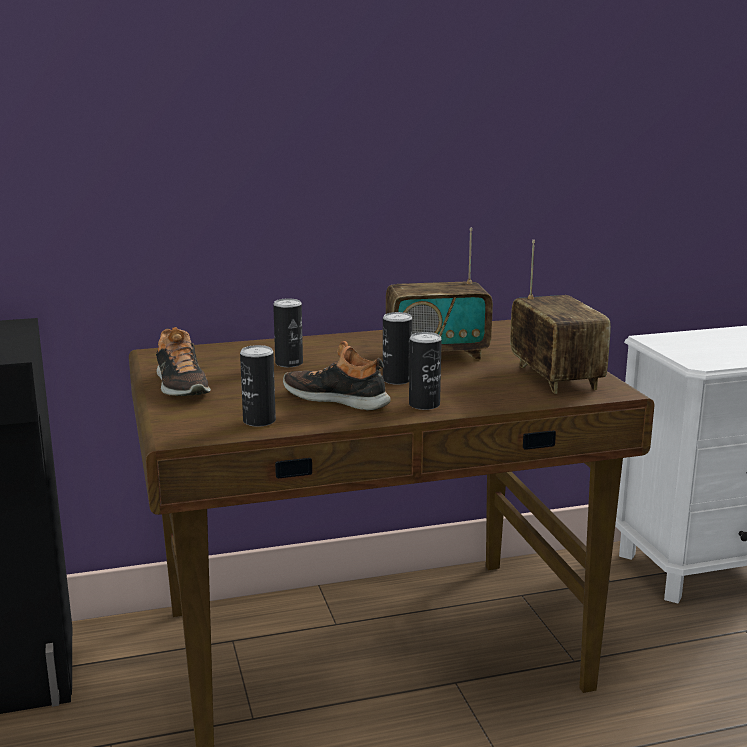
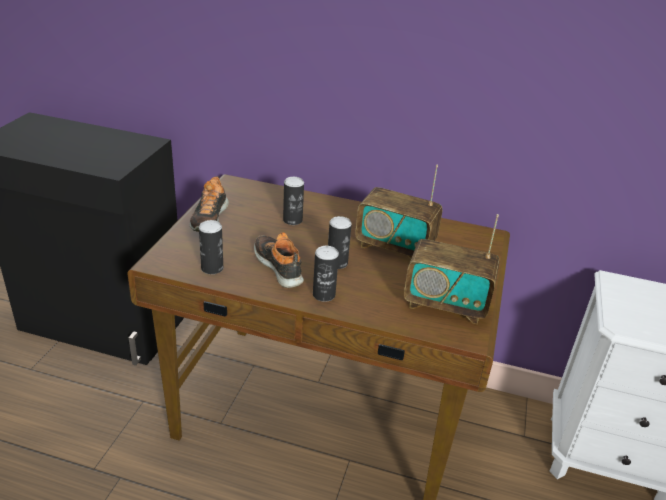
camera: 30 degrees right, 15 degrees up
radio [510,240,611,394] -> radio turned 90 degrees clockwise [404,214,500,324]

